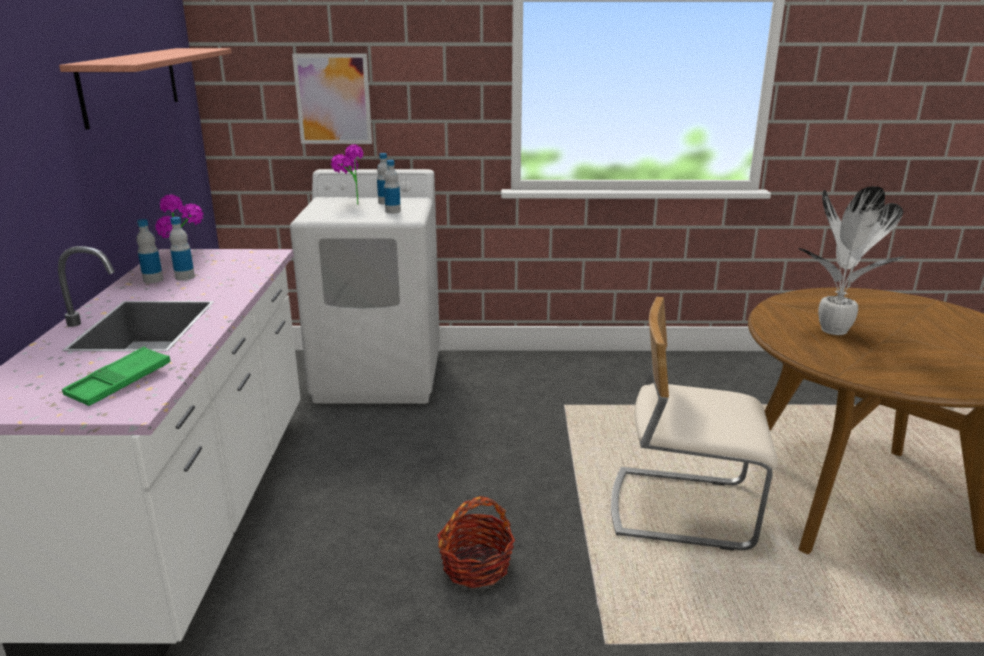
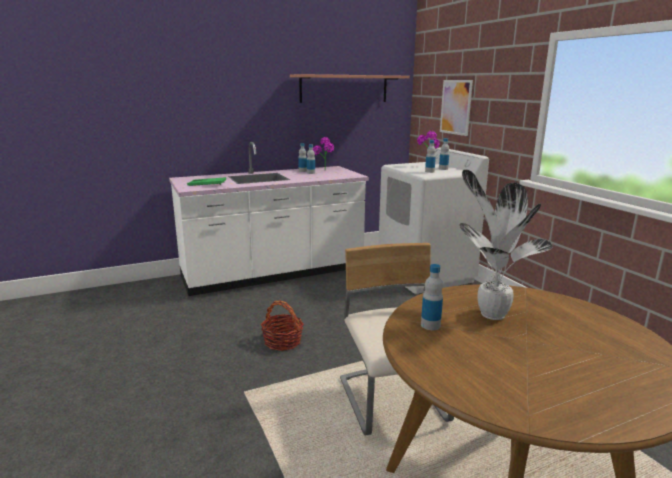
camera: 65 degrees right, 5 degrees down
none -> bottle [421,264,443,330]

